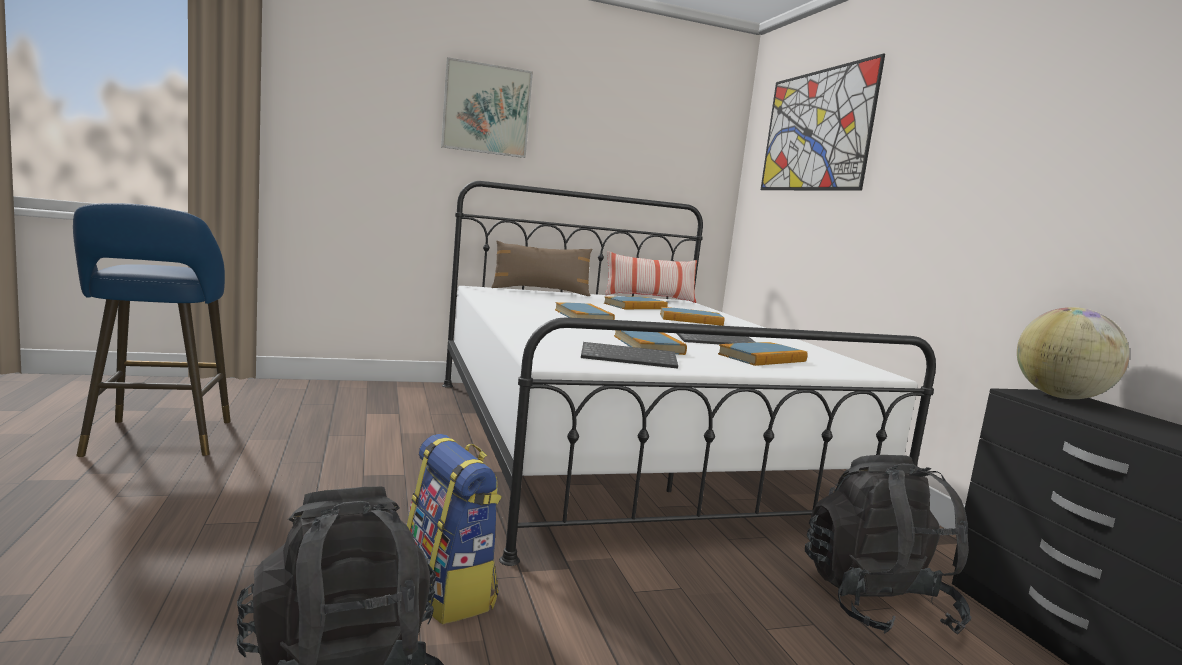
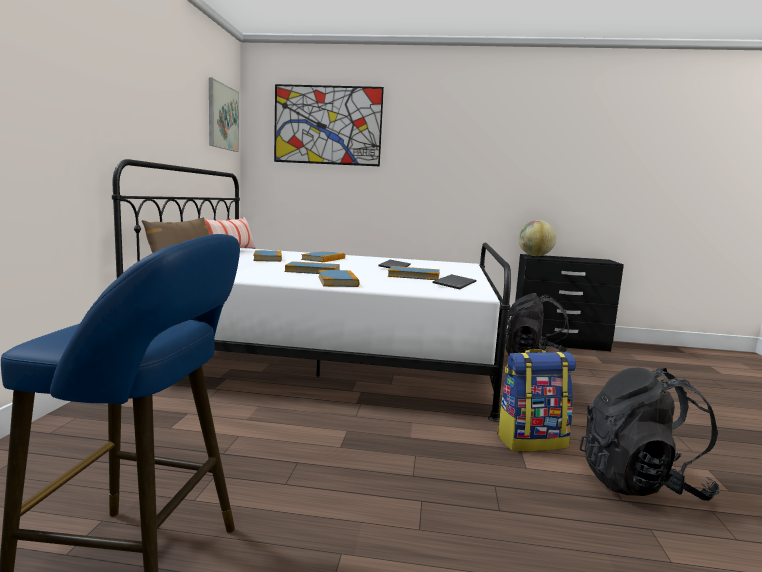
camera: 65 degrees left, 0 degrees up
picture [441,57,533,158] -> picture moved to [209,78,239,152]
book [718,342,808,366] -> book moved to [318,270,359,287]

